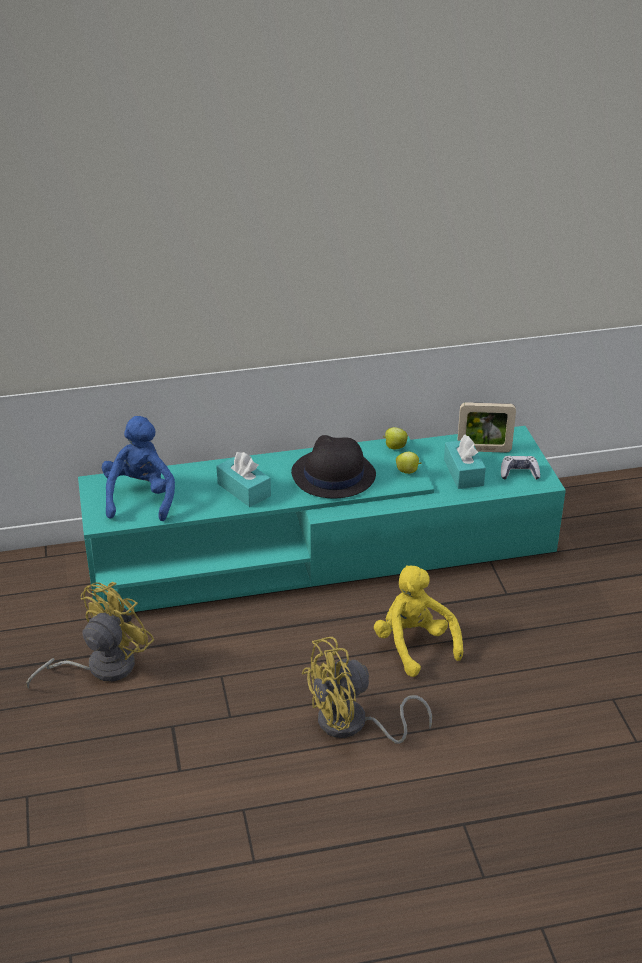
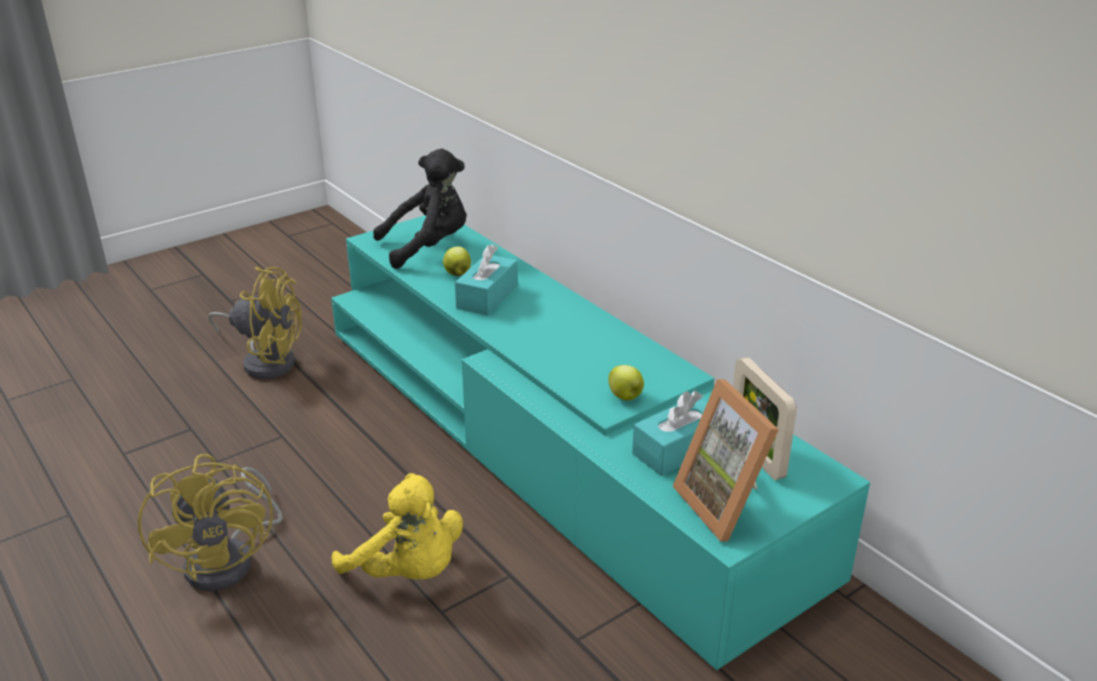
camera: 65 degrees right, 5 degrees down
blue plush toy [102,416,175,521] -> black plush toy [373,149,467,269]
black hat [291,435,376,498] -> none
yellow fan [302,637,432,744] -> yellow fan turned 150 degrees counterclockwise [138,454,283,591]
yellow plush toy [374,565,463,677] -> yellow plush toy turned 90 degrees clockwise [332,473,463,579]
apple [383,427,408,449] -> apple moved to [443,246,471,276]
game controller [501,456,540,480] -> picture frame [673,379,779,541]

